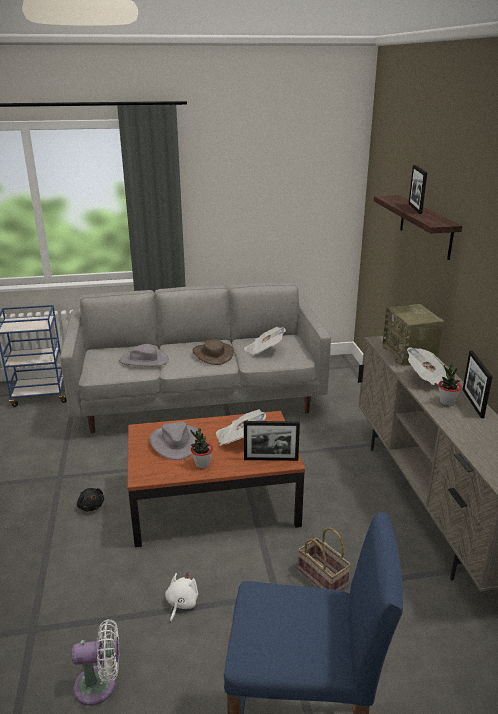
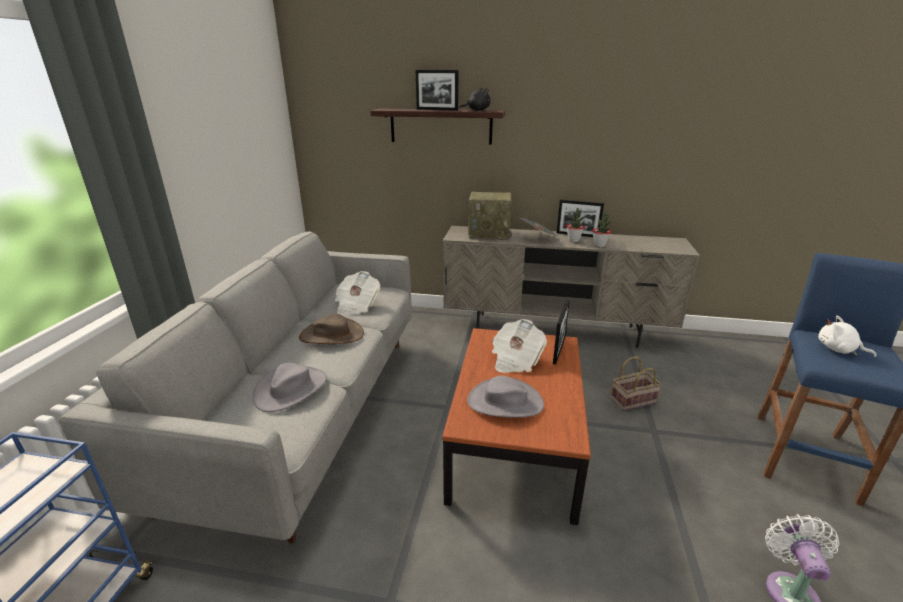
camera: 70 degrees left, 0 degrees up
black plush toy [77,488,104,511] -> black plush toy moved to [459,88,491,111]
white plush toy [165,572,198,623] -> white plush toy moved to [818,316,877,357]
potted plant [190,428,213,468] -> potted plant moved to [592,212,611,247]

